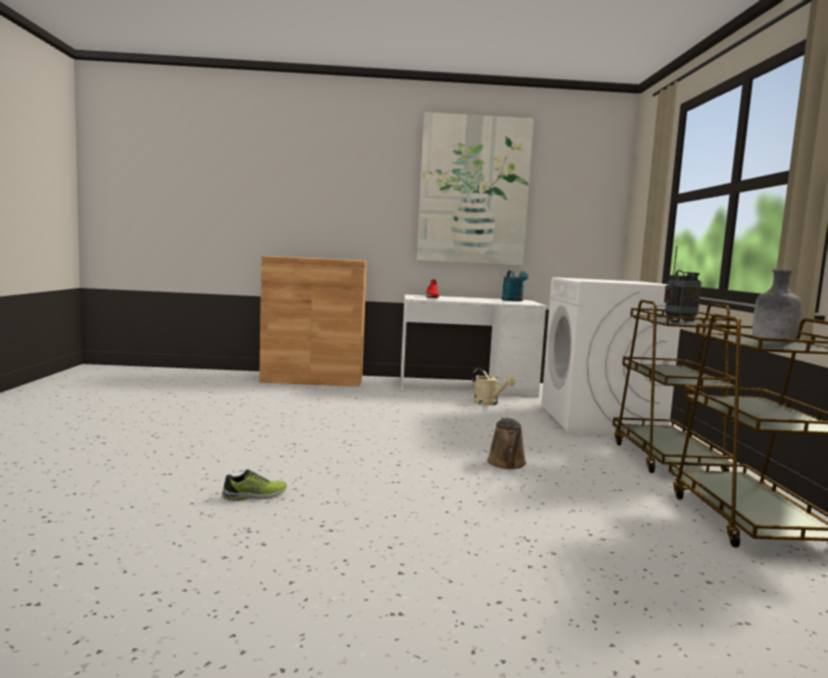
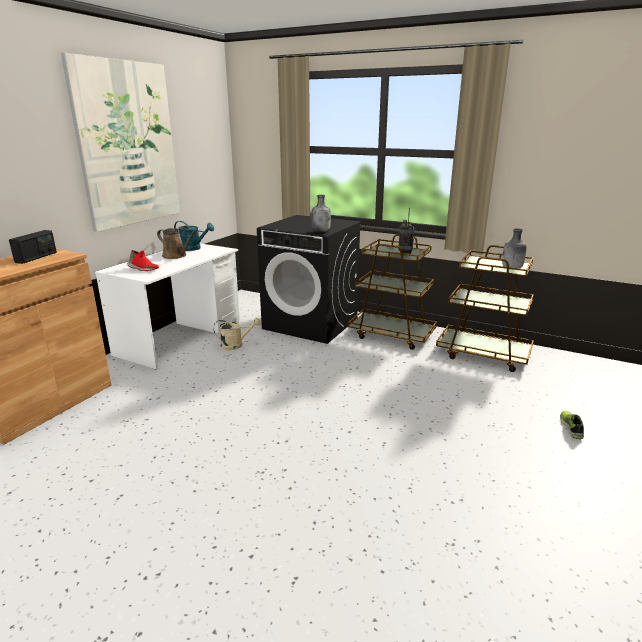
camera: 60 degrees left, 15 degrees up
shoe [222,469,287,501] -> shoe moved to [560,411,584,439]
brown watering can [487,417,526,469] -> brown watering can moved to [157,228,198,259]
white washing machine [541,277,680,435] -> black washing machine [257,215,361,344]
none -> radio [9,230,57,264]
none -> grey bottle [311,195,331,233]

